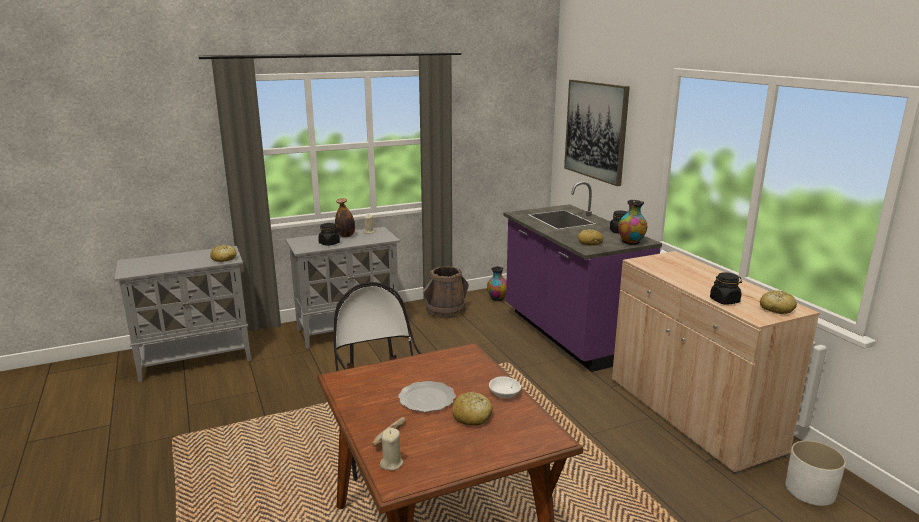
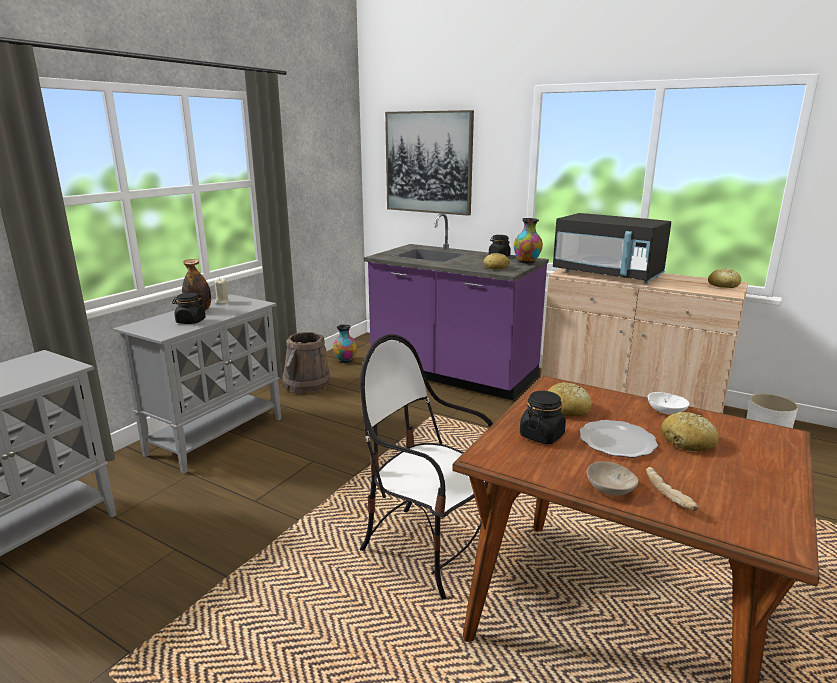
camera: 35 degrees left, 0 degrees up
bread [210,245,237,262] -> bread moved to [547,382,592,416]
beige candle [380,428,403,471] -> none
black jar [710,272,742,304] -> black jar moved to [520,391,566,444]
none -> black microwave [553,213,671,283]
none -> beige bowl [587,461,638,496]

